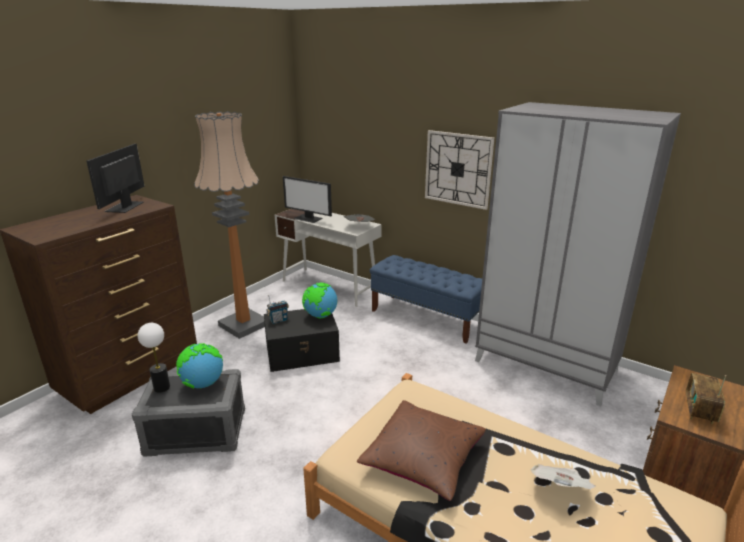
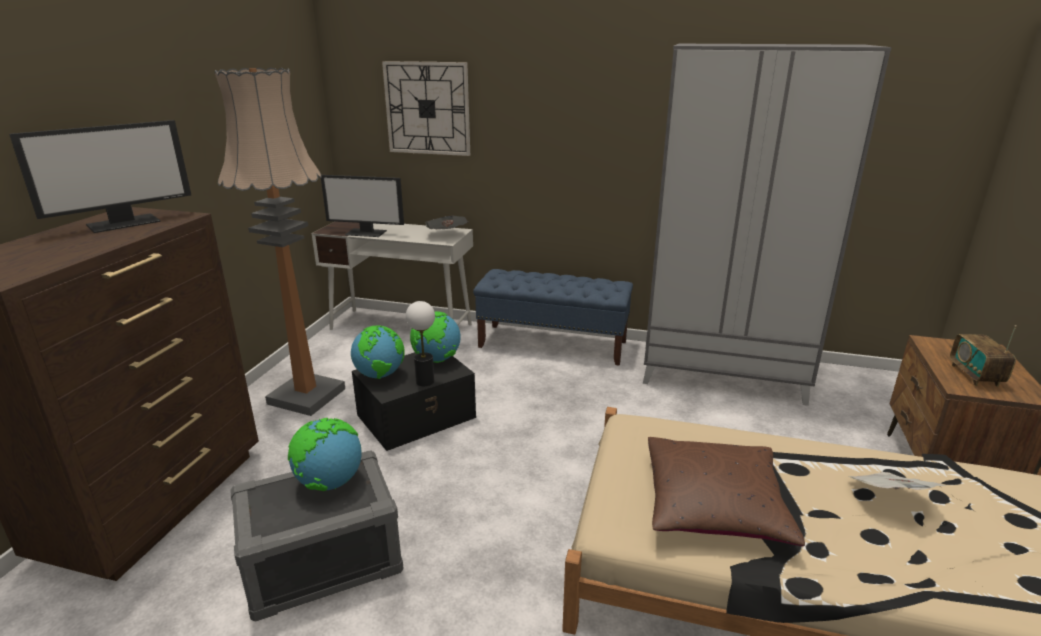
camera: 20 degrees left, 0 degrees up
monitor [87,144,144,213] -> monitor turned 120 degrees counterclockwise [9,120,191,233]
table lamp [138,323,170,393] -> table lamp moved to [406,301,435,386]
radio [266,295,289,324] -> globe [351,325,404,379]
wall clock [425,130,494,210] -> wall clock moved to [382,61,470,156]

